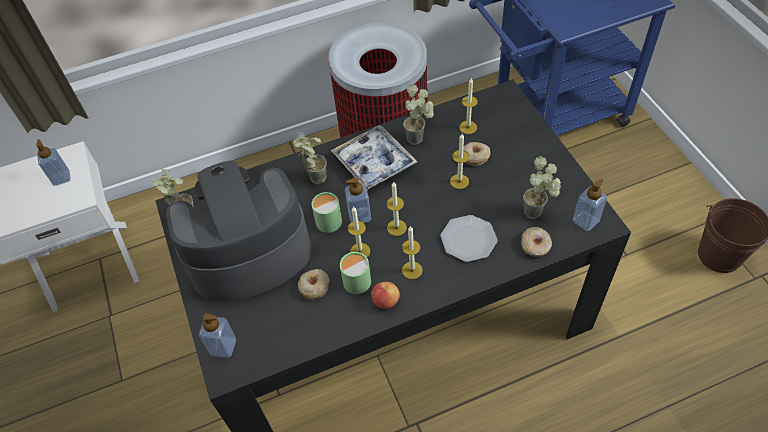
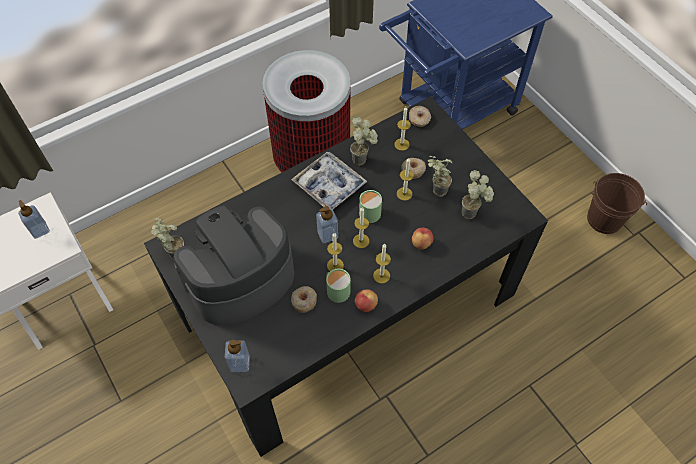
camera: 15 degrees left, 5 degrees up
potted plant [293,132,327,184] -> potted plant moved to [428,156,452,197]
green mug [311,192,342,233] -> green mug moved to [359,190,383,223]
plate [440,215,498,262] -> apple [412,228,434,250]
donut [521,227,552,257] -> donut moved to [409,106,431,127]
soap dispenser [572,179,608,231] -> none

